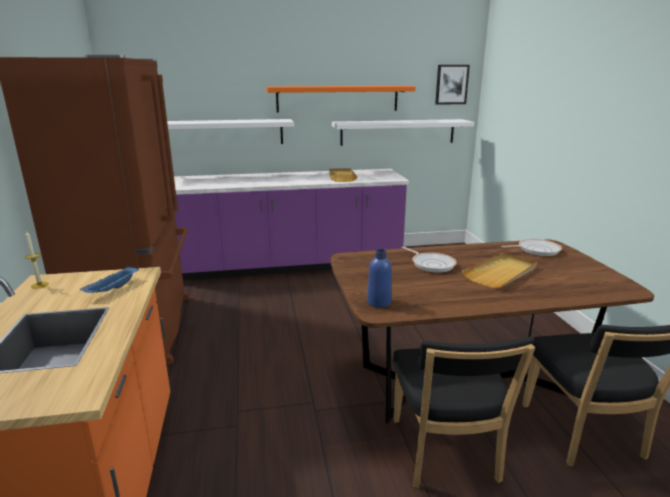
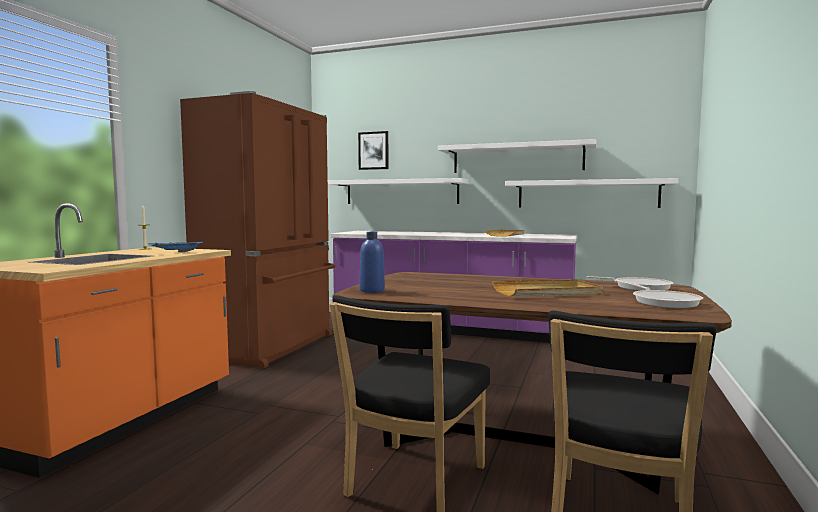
camera: 30 degrees right, 15 degrees down
orange shelf [266,86,416,112] -> white shelf [438,139,596,173]
frying pan [401,247,457,273] -> frying pan moved to [629,283,703,308]
picture [435,65,470,105] -> picture moved to [358,131,388,170]

